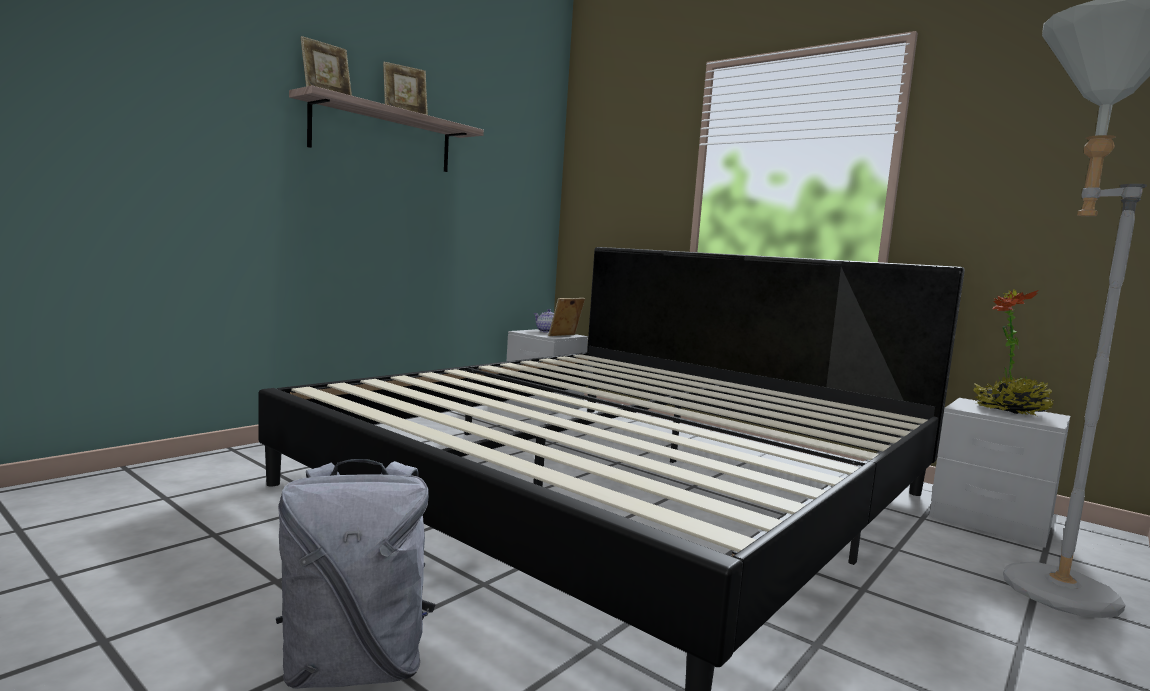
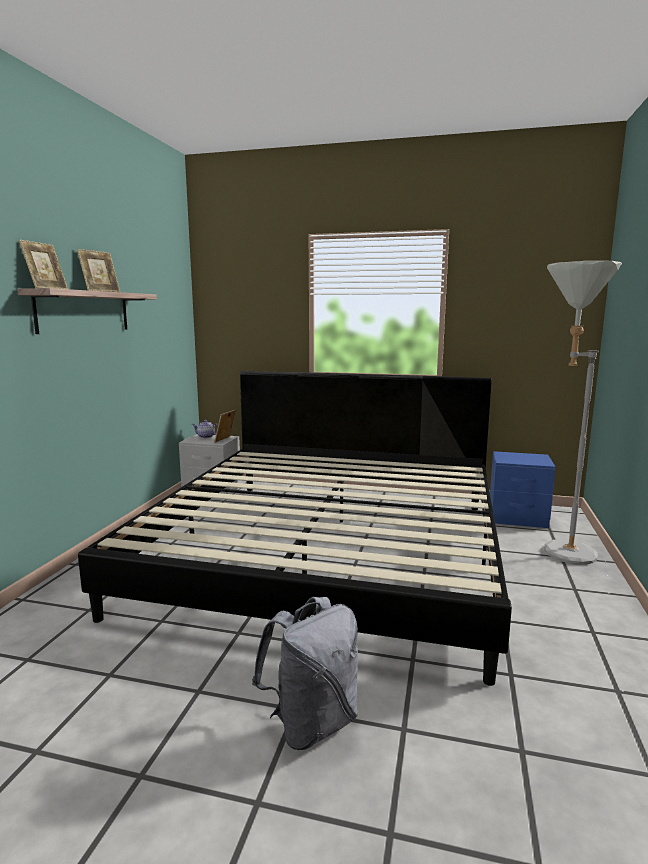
camera: 25 degrees left, 5 degrees up
grey nightstand [929,398,1070,548] -> blue nightstand [490,451,556,528]
potted plant [973,289,1055,416] -> none

